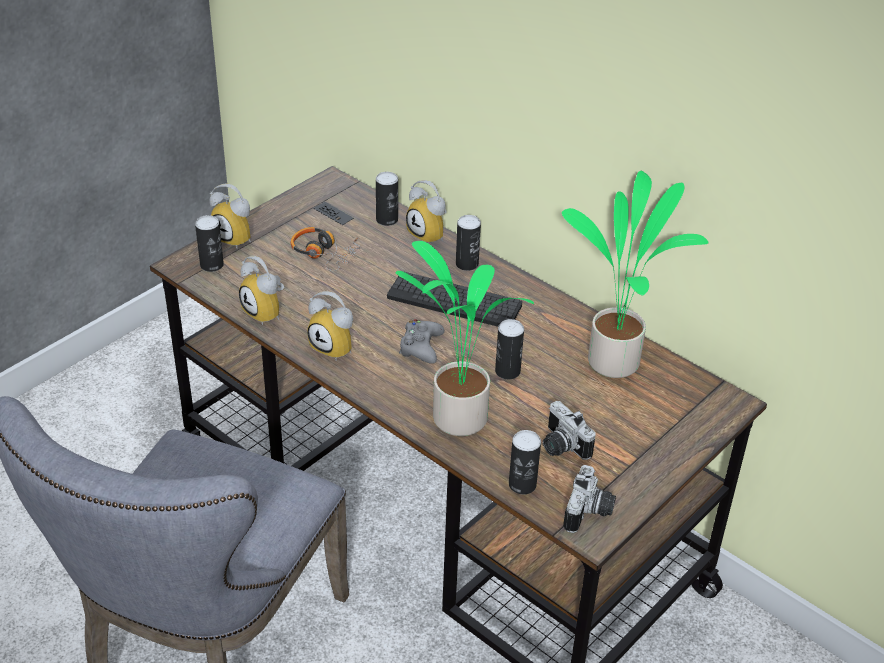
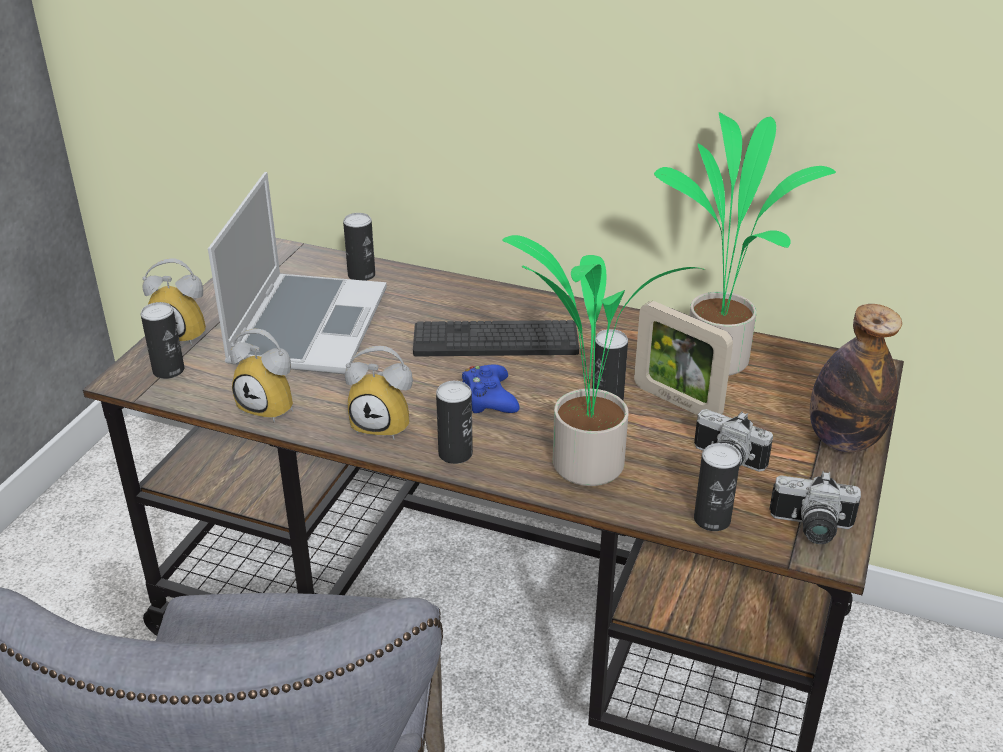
camera: 20 degrees left, 5 degrees down
headphones [291,227,360,271] -> laptop [208,172,387,374]
grey game controller [399,320,445,364] -> blue game controller [462,365,520,413]
alarm clock [406,180,447,243] -> none
can [456,215,481,271] -> can moved to [436,381,473,464]
camera [563,465,616,533] -> camera turned 105 degrees clockwise [769,471,861,544]
none -> picture frame [634,301,733,415]
none -> bottle [810,304,902,452]

